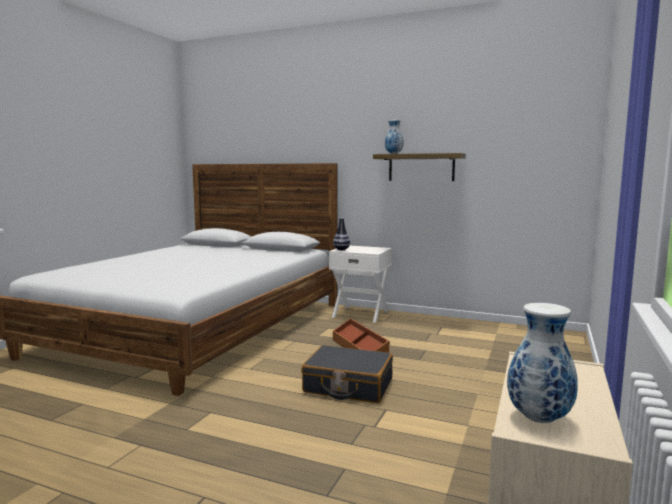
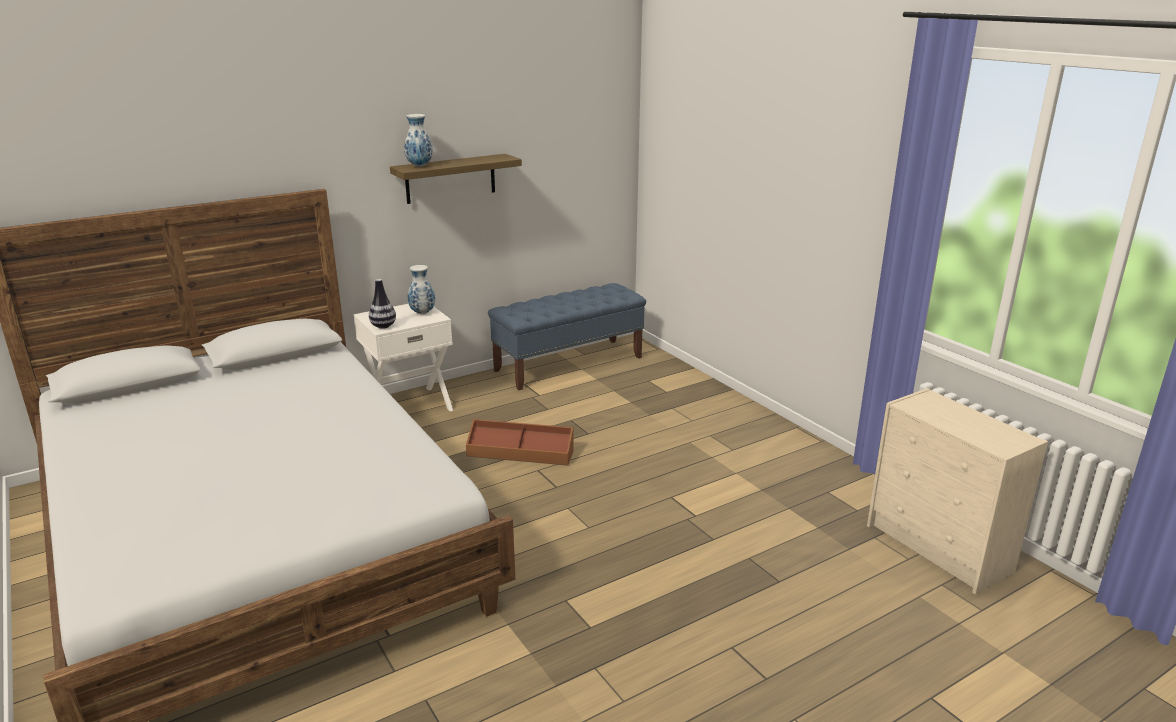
camera: 55 degrees left, 15 degrees up
black suitcase [301,345,393,403] -> none
vase [507,303,578,423] -> vase moved to [408,265,435,314]
none -> blue bench [488,283,646,390]

